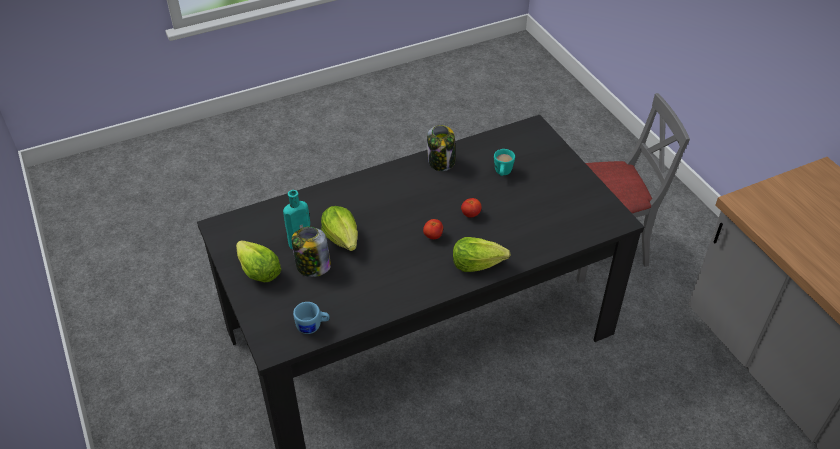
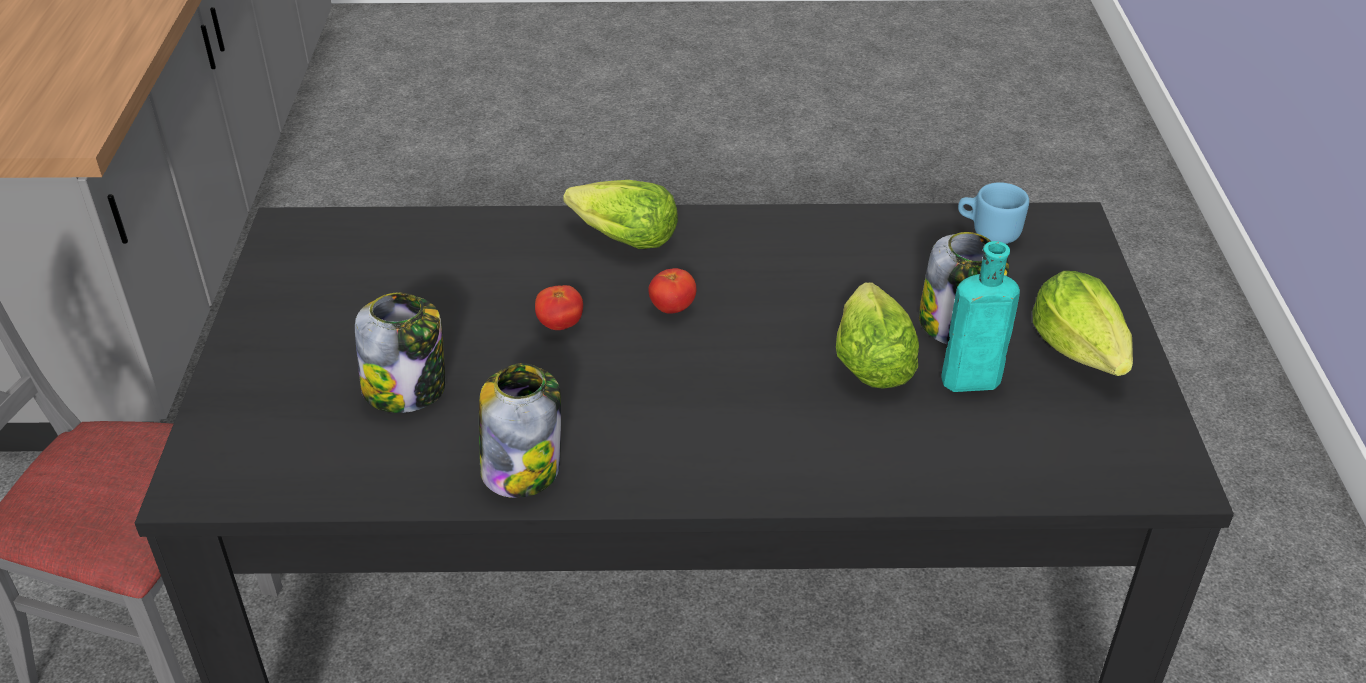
camera: 155 degrees left, 5 degrees down
turquoise mug [494,149,515,176] -> jar [355,292,445,413]

